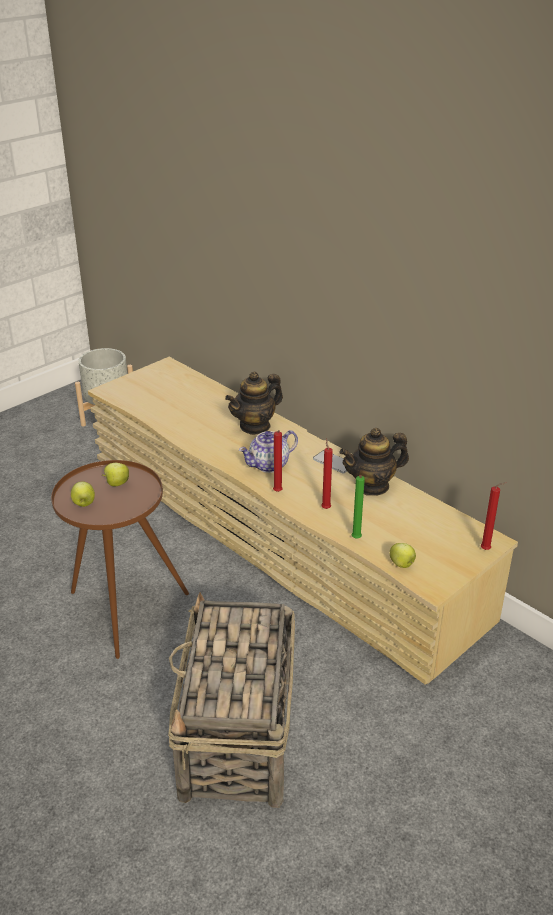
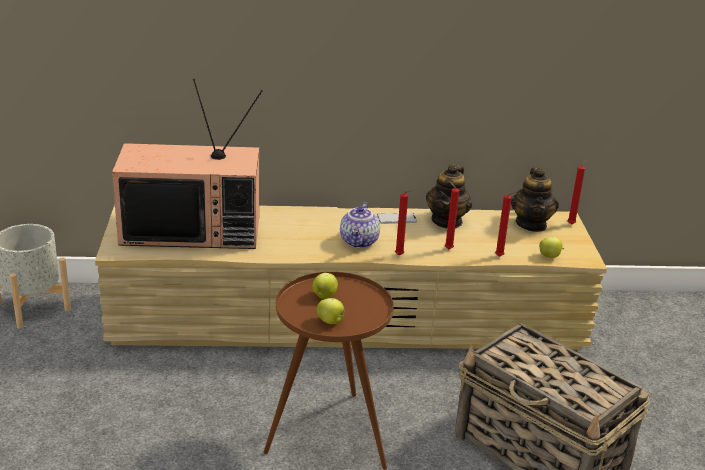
camera: 50 degrees left, 5 degrees down
teapot [225,371,283,435] -> teapot moved to [511,167,559,232]
green candle [352,475,365,539] -> red candle [495,193,513,257]
none -> television [112,79,263,249]

